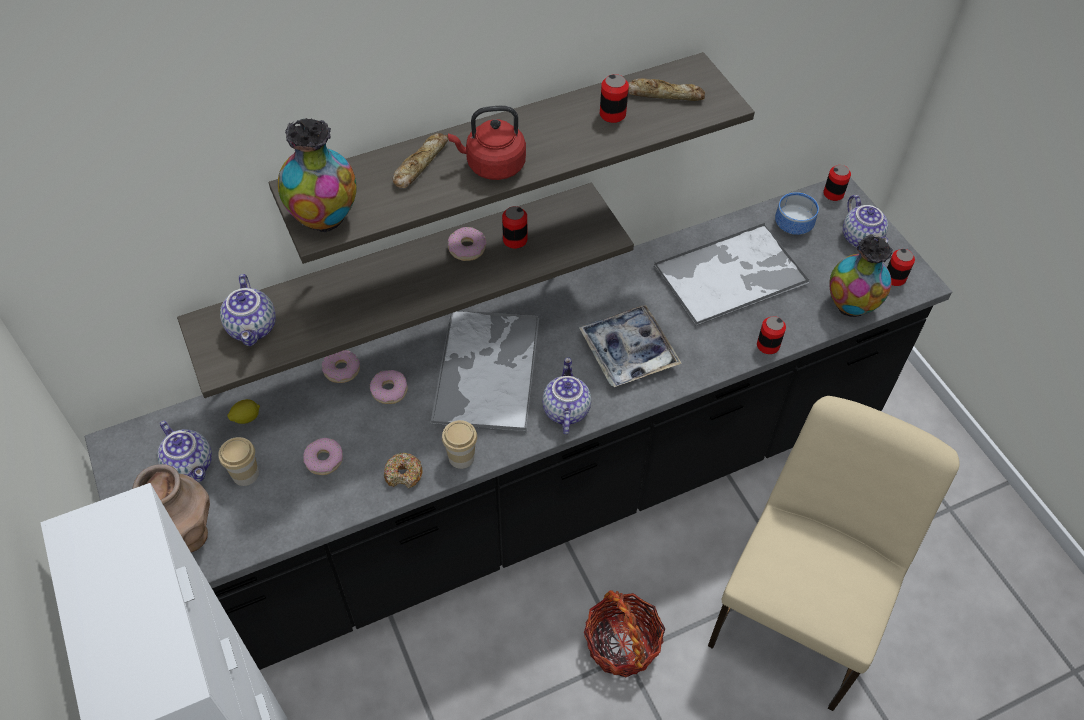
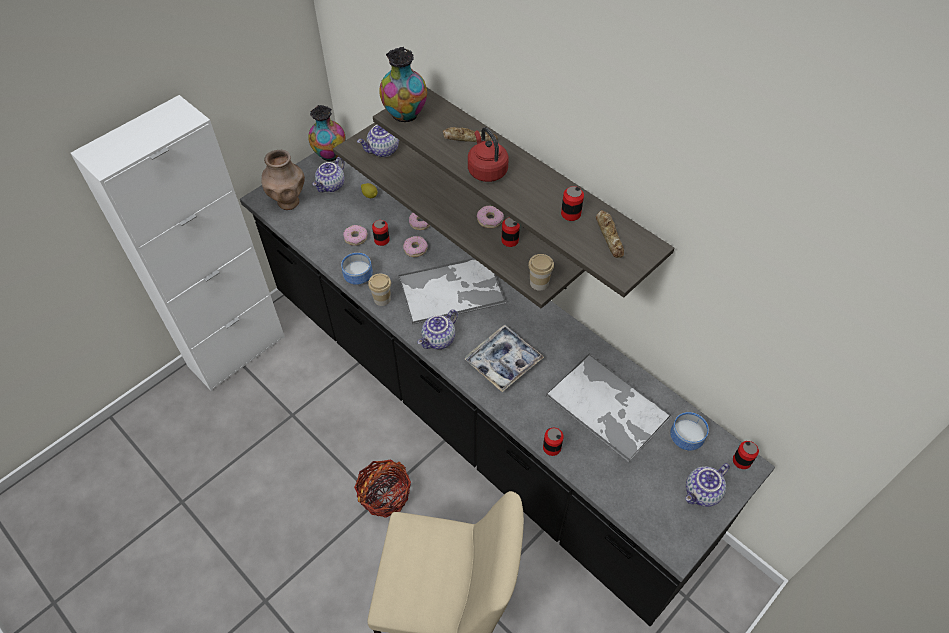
camera: 70 degrees right, 0 degrees up
cup [218,437,259,486] -> cup moved to [528,254,554,291]
donut [384,453,422,488] -> bowl [341,253,373,285]
teapot [542,357,591,434] -> teapot turned 150 degrees clockwise [417,309,458,349]
vase [830,234,893,317] -> vase moved to [308,105,346,162]
can [887,249,915,286] -> can moved to [372,220,390,246]

